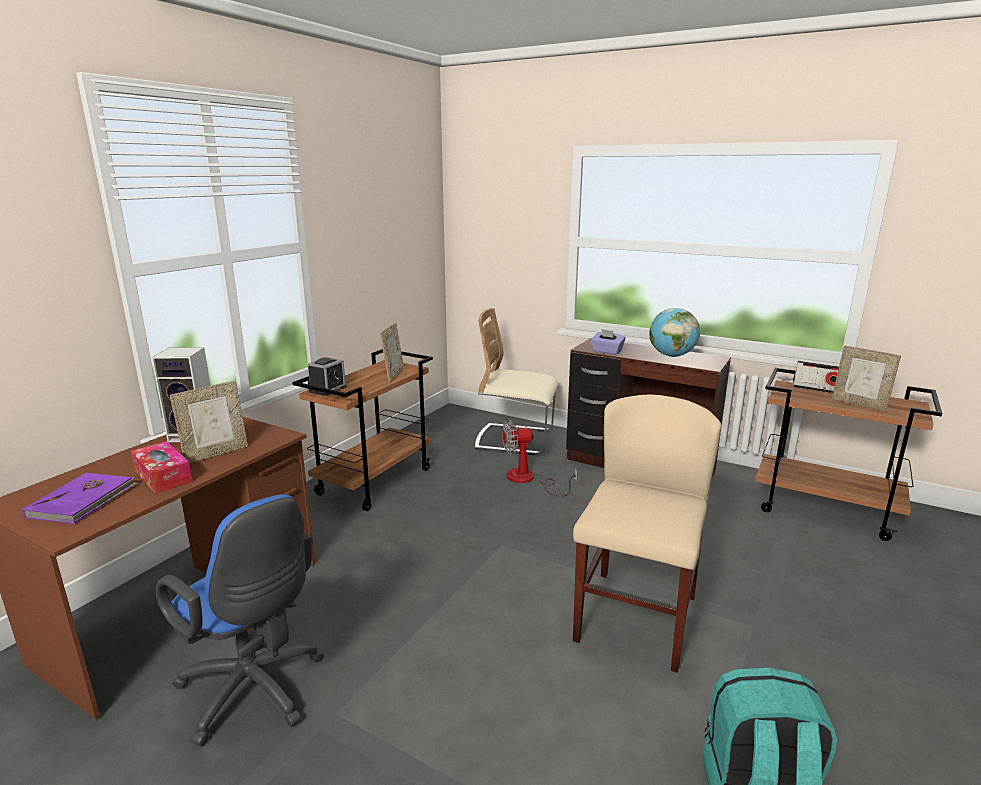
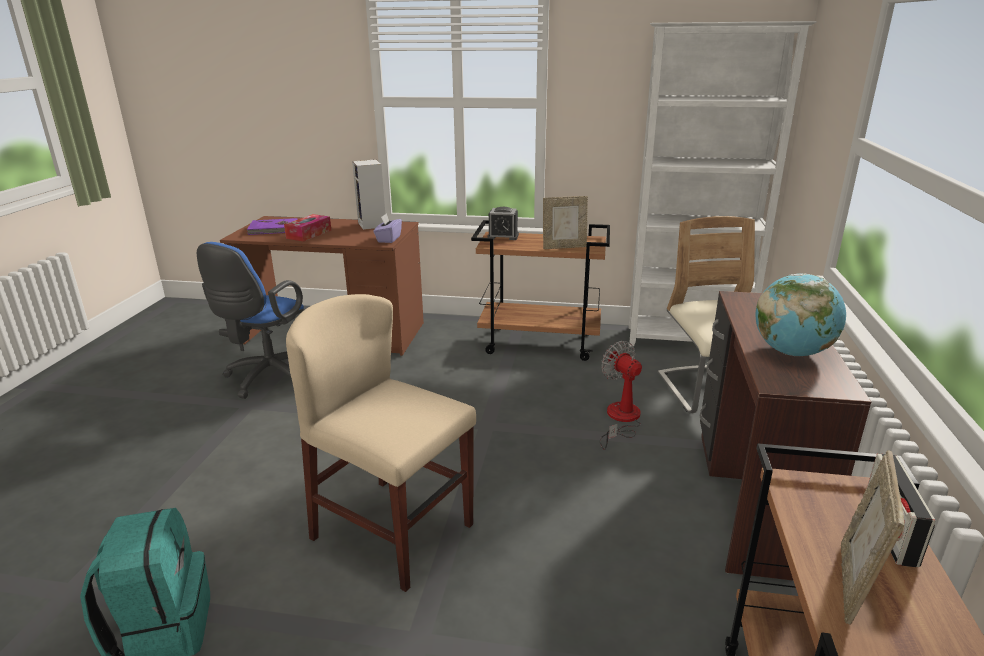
camera: 70 degrees right, 5 degrees up
picture frame [170,381,248,464] -> none
beige chair [573,395,721,673] -> beige chair turned 150 degrees counterclockwise [286,294,476,592]
purple tissue box [591,329,625,355] -> purple tissue box moved to [374,213,402,243]
none -> white bookcase [628,21,817,347]

